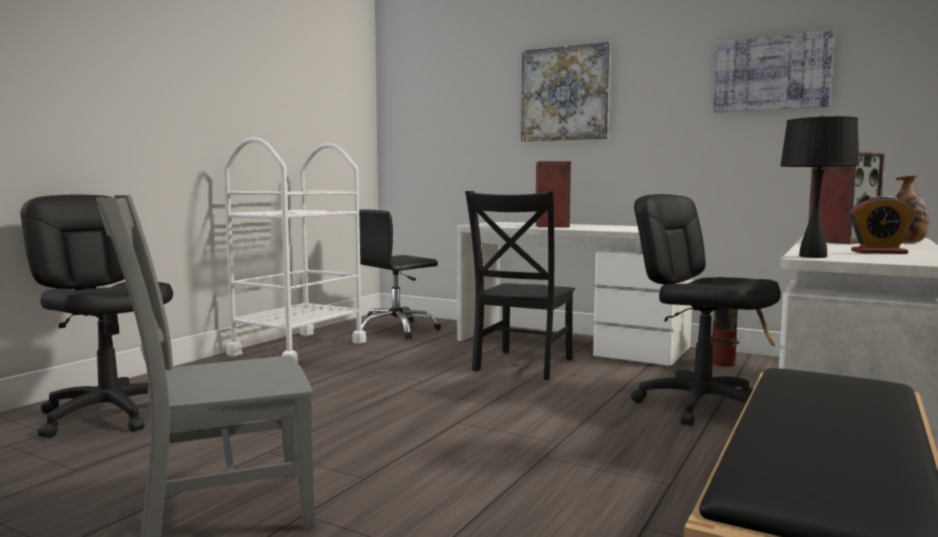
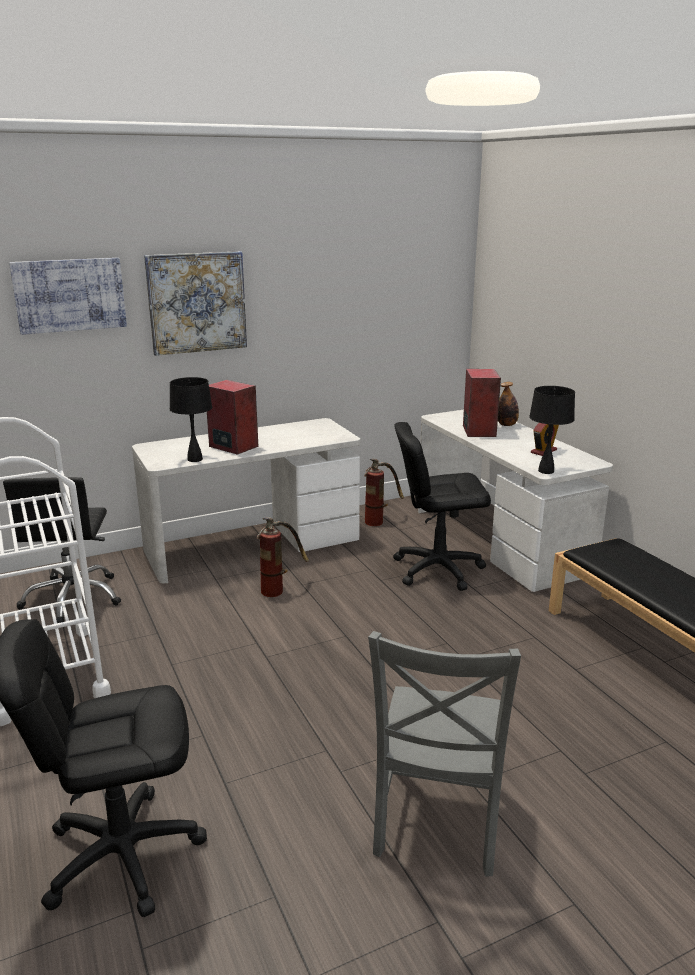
camera: 55 degrees left, 15 degrees up
black chair [465,191,575,380] -> fire extinguisher [257,517,309,597]
picture [713,30,834,113] -> picture moved to [9,258,127,335]
none -> black table lamp [170,377,212,462]

